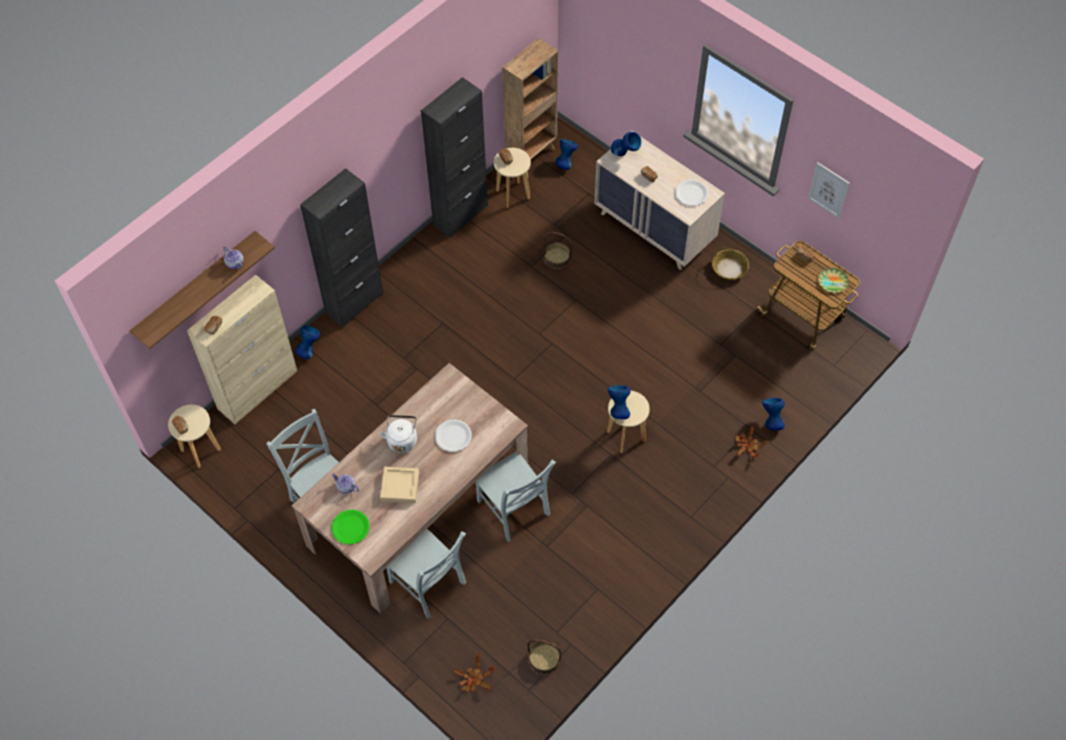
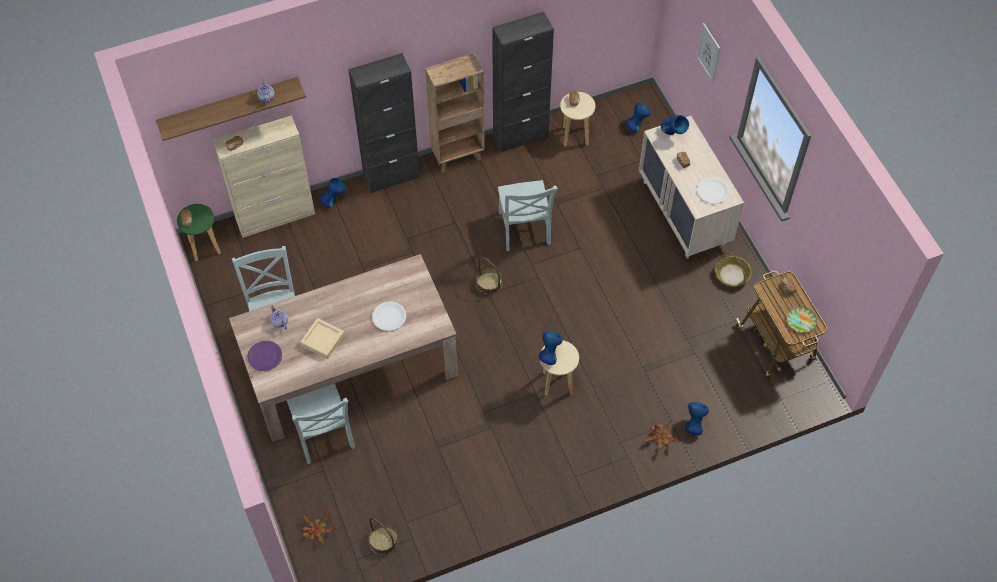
camera: 25 degrees right, 0 degrees up
beige stool [168,405,221,468] -> green stool [177,204,221,261]
green plate [332,510,370,544] -> purple plate [247,341,282,371]
white kettle [379,415,417,453] -> none
grey chair [476,451,556,542] -> grey chair moved to [498,180,558,251]
brown bookcase [502,38,558,160] -> brown bookcase moved to [425,53,485,172]
basket [543,232,572,269] -> basket moved to [476,257,503,295]
picture [808,162,850,219] -> picture moved to [696,23,720,82]

